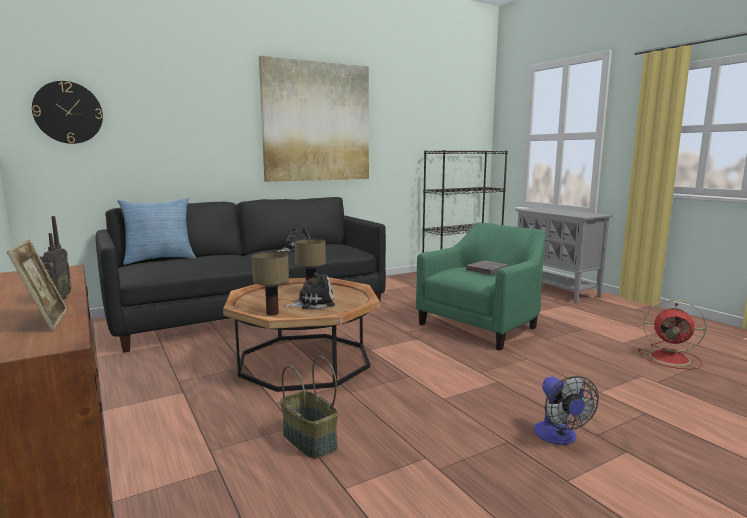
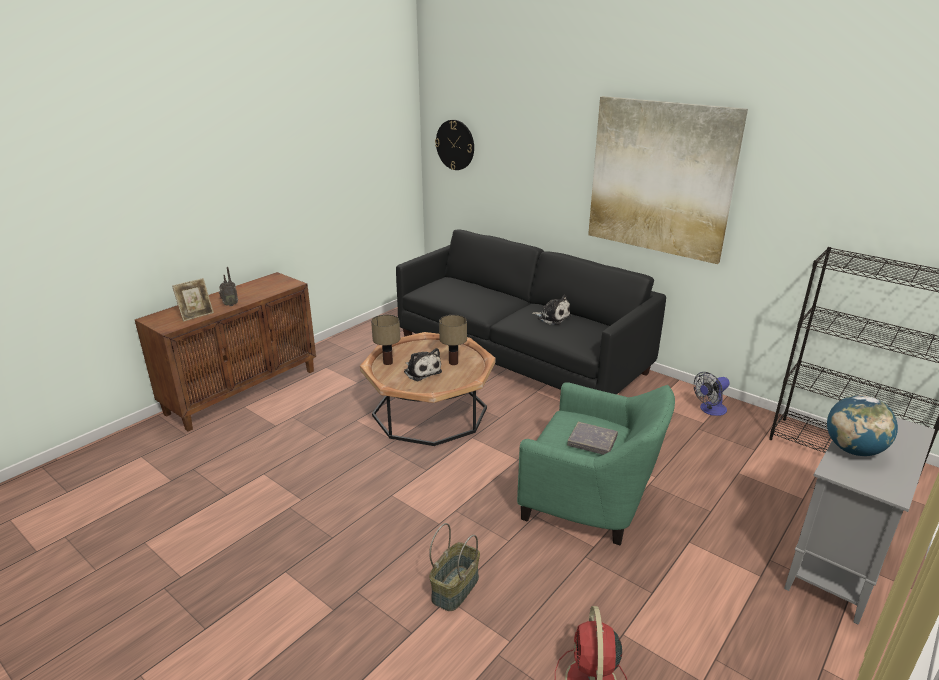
camera: 70 degrees right, 15 degrees up
pillow [117,198,196,265] -> none
basket [280,356,338,458] -> basket moved to [429,523,480,611]
fan [534,376,599,444] -> fan moved to [694,372,730,416]
none -> globe [827,395,898,456]

